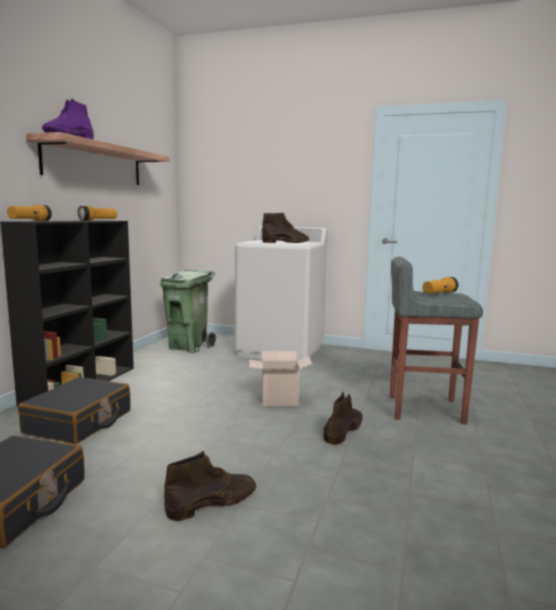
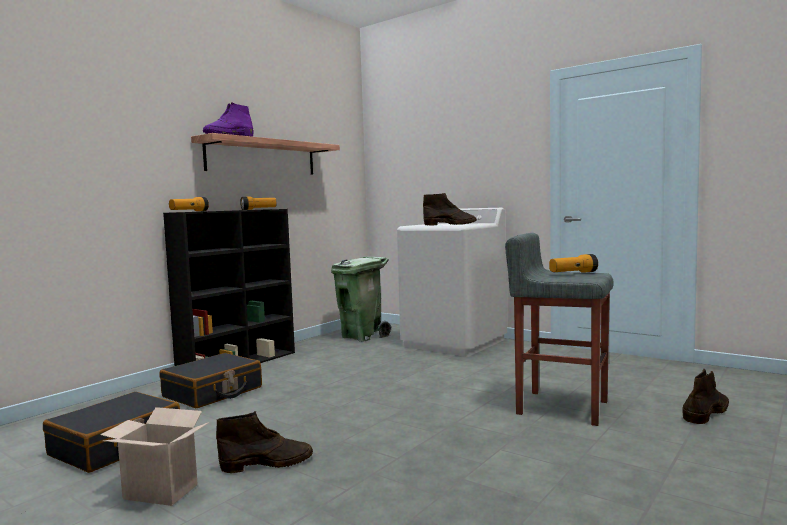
camera: 20 degrees right, 5 degrees down
cardboard box [249,351,312,406] -> cardboard box moved to [100,407,209,506]
brown boot [323,391,363,445] -> brown boot moved to [682,369,729,424]

